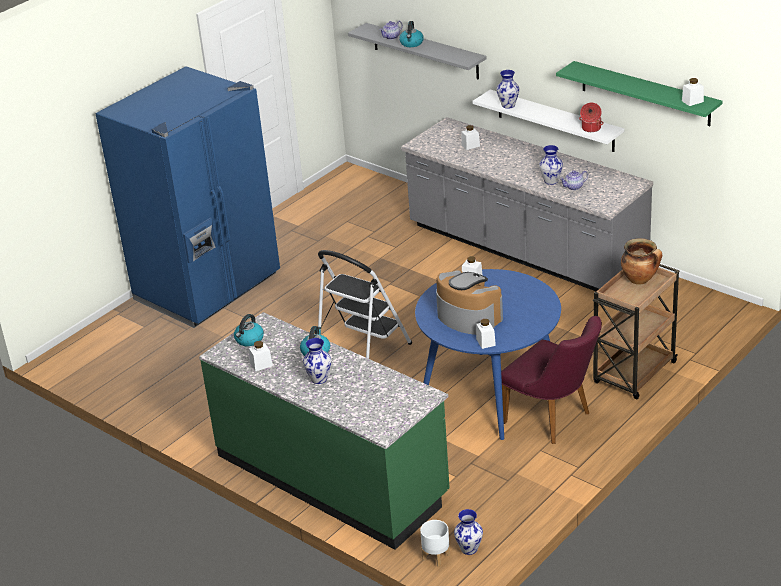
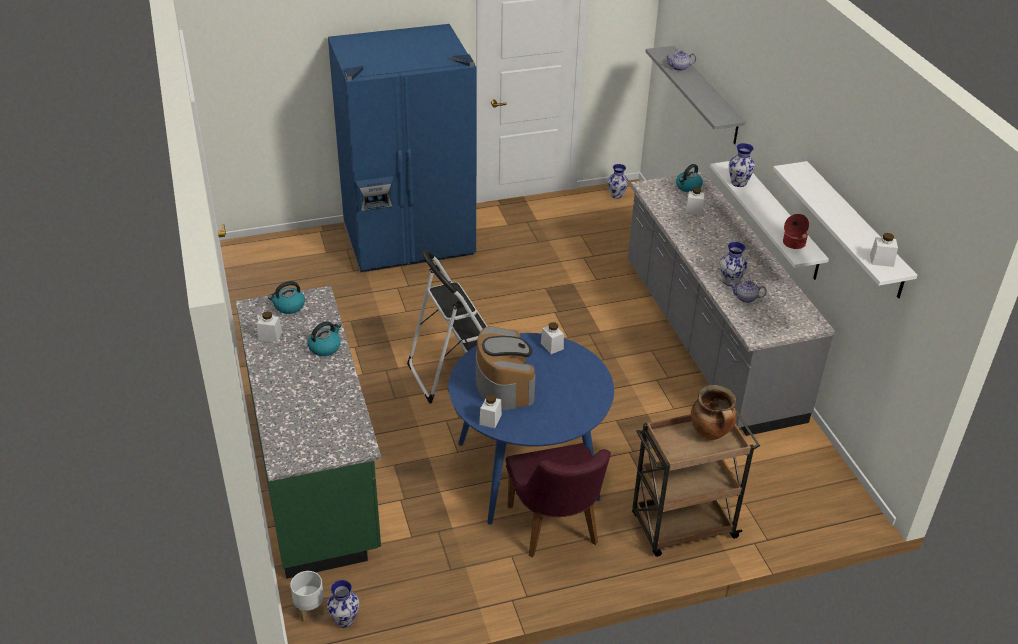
camera: 30 degrees right, 5 degrees up
vase [303,338,331,384] -> vase moved to [608,164,628,199]
kettle [399,21,424,47] -> kettle moved to [676,164,703,193]
green shelf [556,61,723,126] -> white shelf [773,161,917,298]

